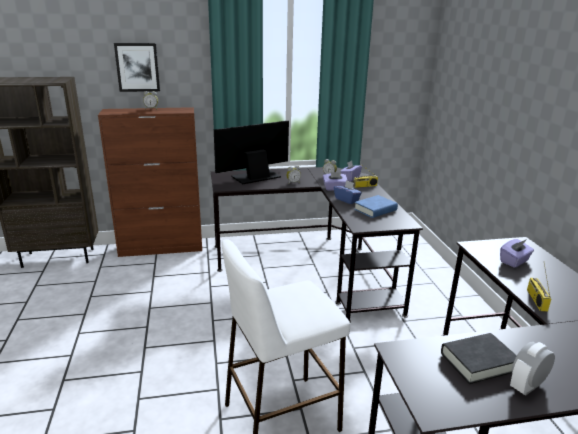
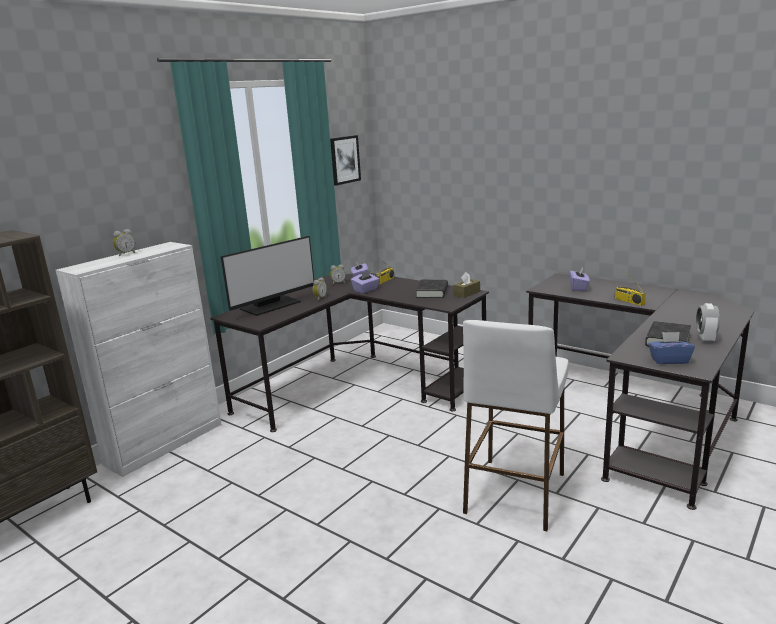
camera: 40 degrees left, 5 degrees down
brown cabinet [98,107,202,257] -> white cabinet [56,242,222,477]
picture [114,43,160,92] -> picture moved to [330,135,361,186]
monitor [214,121,289,184] -> monitor turned 150 degrees counterclockwise [221,236,314,316]
blue tissue box [334,180,362,204] -> blue tissue box moved to [648,332,695,364]
blue book [354,195,398,218] -> black book [416,280,448,298]
none -> brown tissue box [453,272,480,298]

